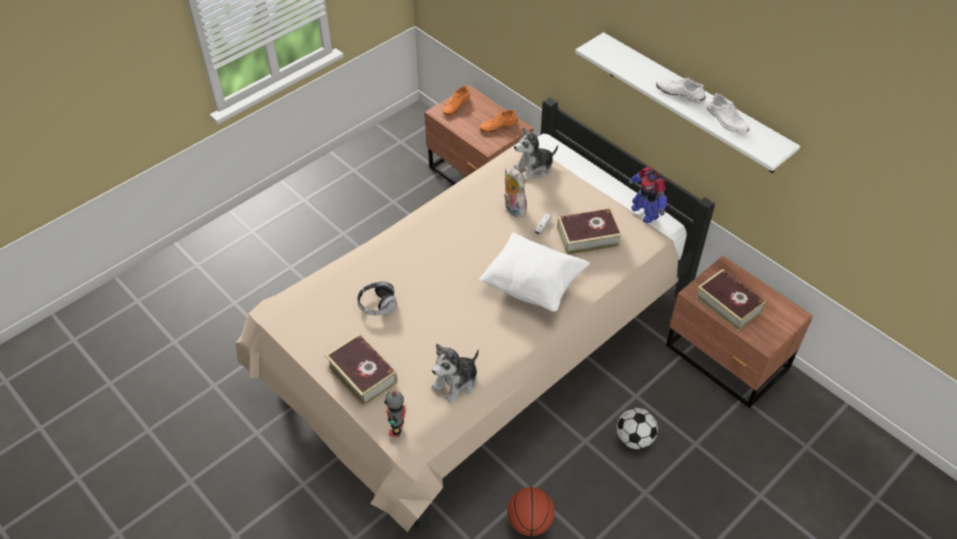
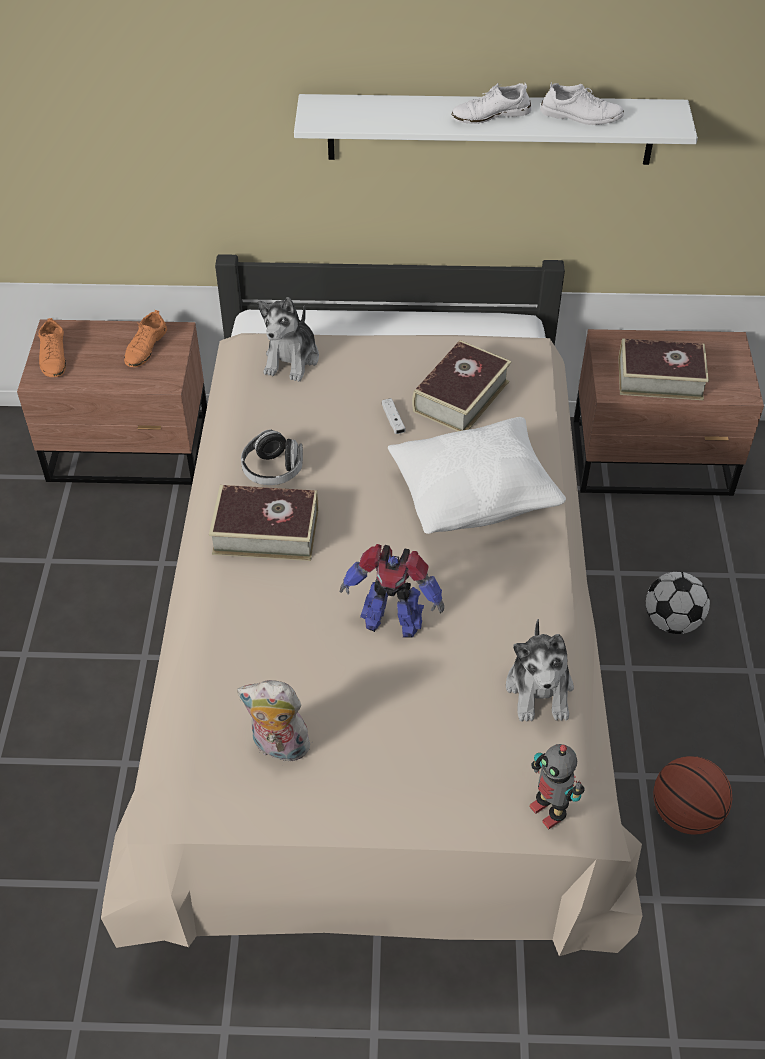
camera: 45 degrees left, 0 degrees up
book [325,334,398,406] -> book moved to [209,485,318,561]
headphones [357,281,397,315] -> headphones moved to [241,430,303,485]
plush toy [504,167,527,217] -> plush toy moved to [237,680,314,766]
toy robot [628,166,667,223] -> toy robot moved to [339,544,444,638]

